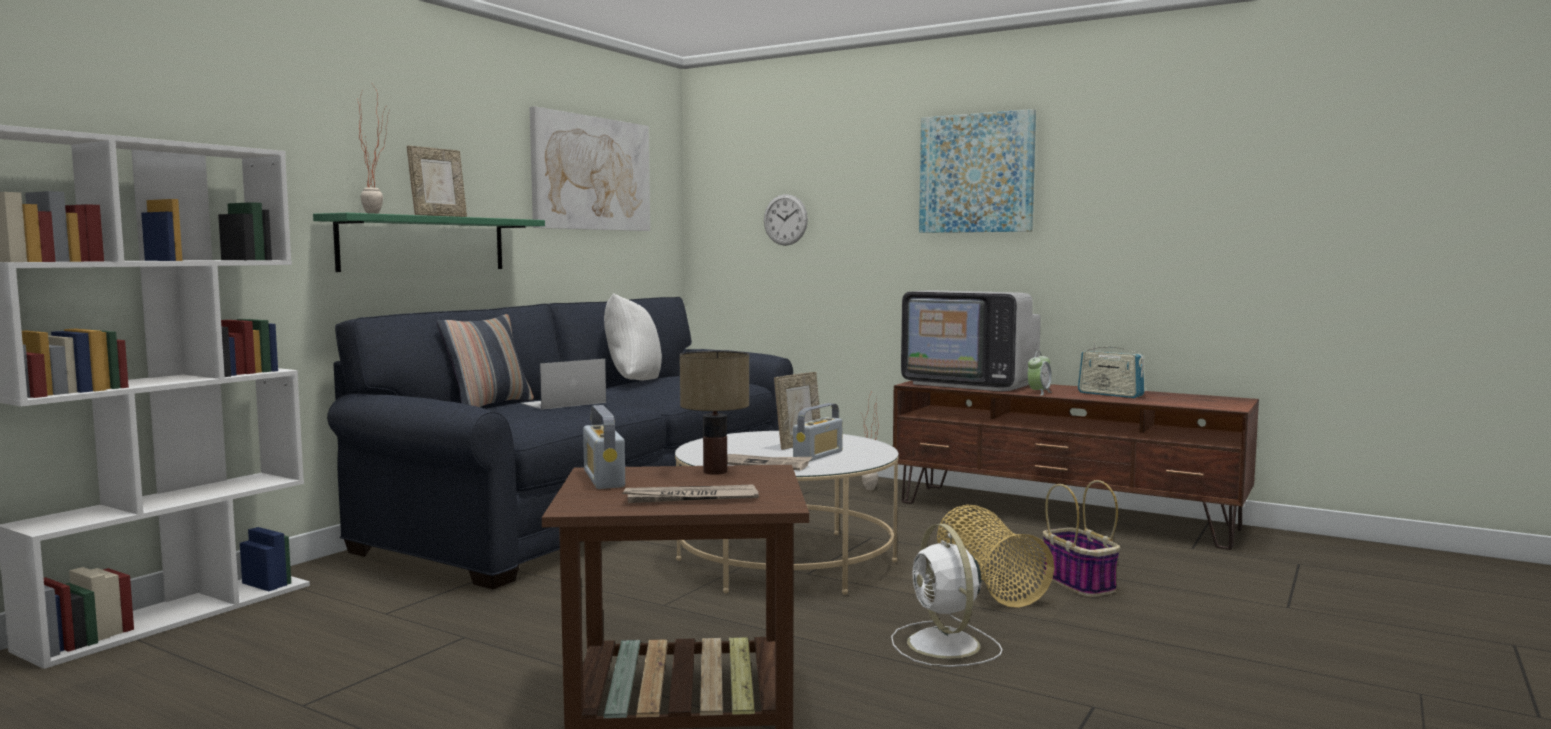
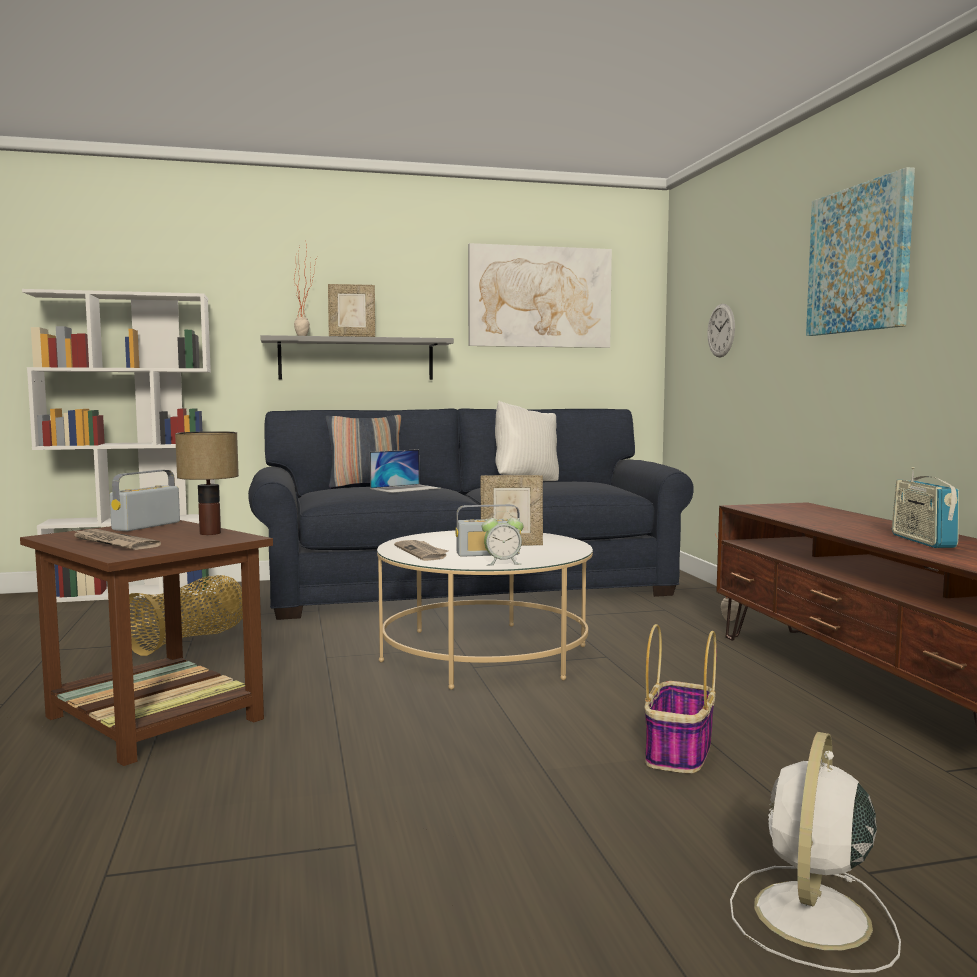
camera: 45 degrees right, 0 degrees up
green shelf [313,213,545,272] -> grey shelf [260,335,454,380]
laptop [521,359,606,410] -> laptop turned 135 degrees clockwise [370,449,441,493]
white fan [891,524,1003,667] -> white fan moved to [730,732,901,973]
television [901,290,1041,391] -> none
basket [937,505,1054,608] -> basket moved to [129,575,243,656]
alarm clock [1027,351,1052,395] -> alarm clock moved to [482,511,524,566]

